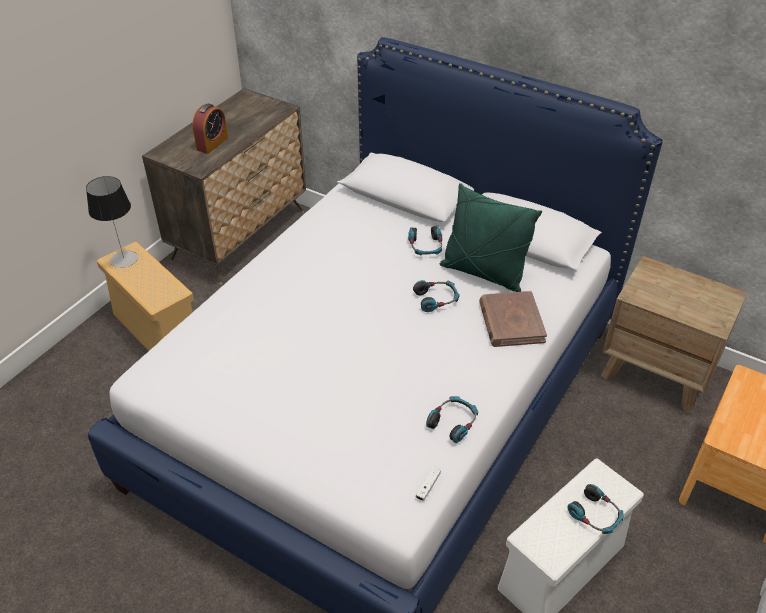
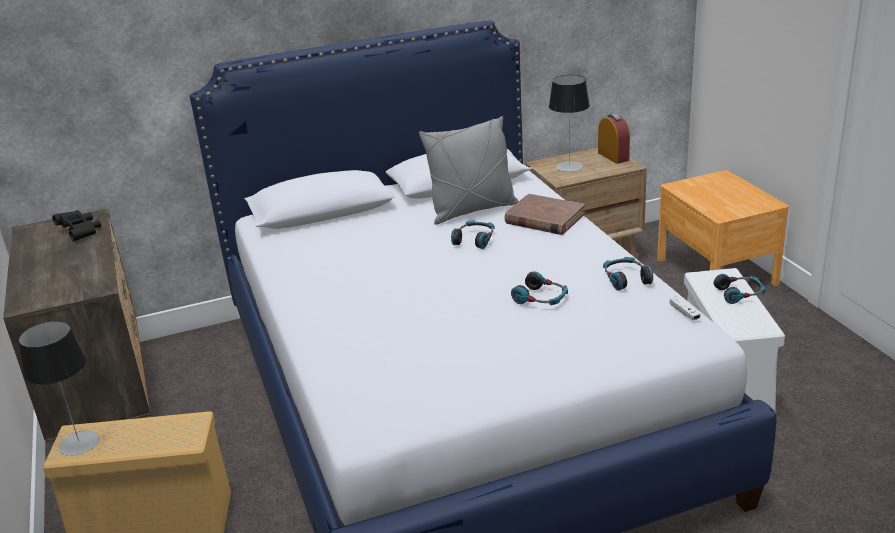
camera: 50 degrees left, 15 degrees down
alarm clock [192,104,228,154] -> alarm clock moved to [598,114,630,164]
headphones [408,226,442,256] -> headphones moved to [511,271,568,305]
green pillow [440,183,542,292] -> grey pillow [419,116,519,225]
none -> black binoculars [52,210,101,241]
none -> table lamp [549,75,590,172]

